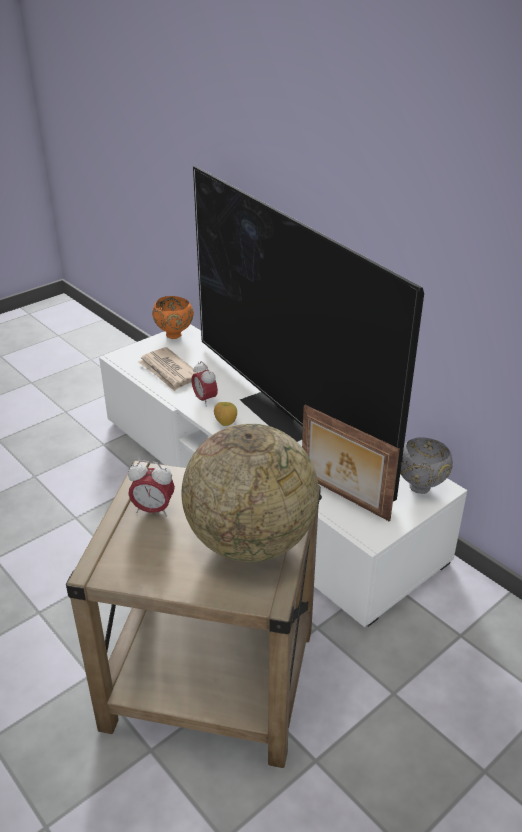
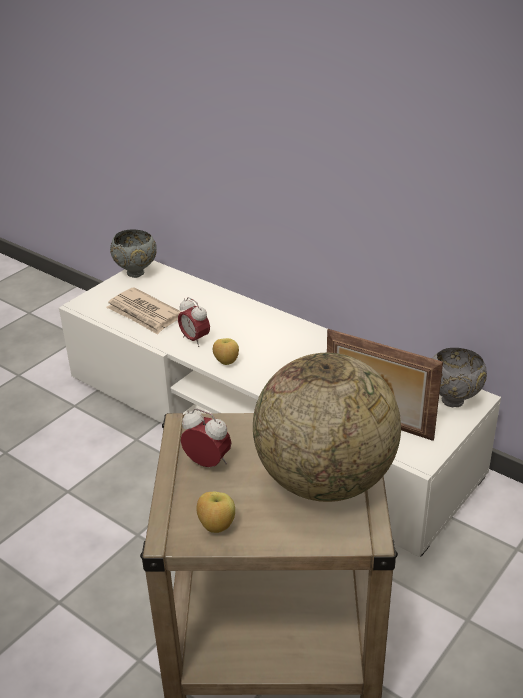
camera: 10 degrees left, 0 degrees up
alarm clock [128,460,175,517] -> alarm clock turned 150 degrees counterclockwise [181,409,231,467]
orange bowl [152,296,194,339] -> grey bowl [110,229,157,278]
television [193,166,424,501] -> none
none -> apple [196,492,235,533]

